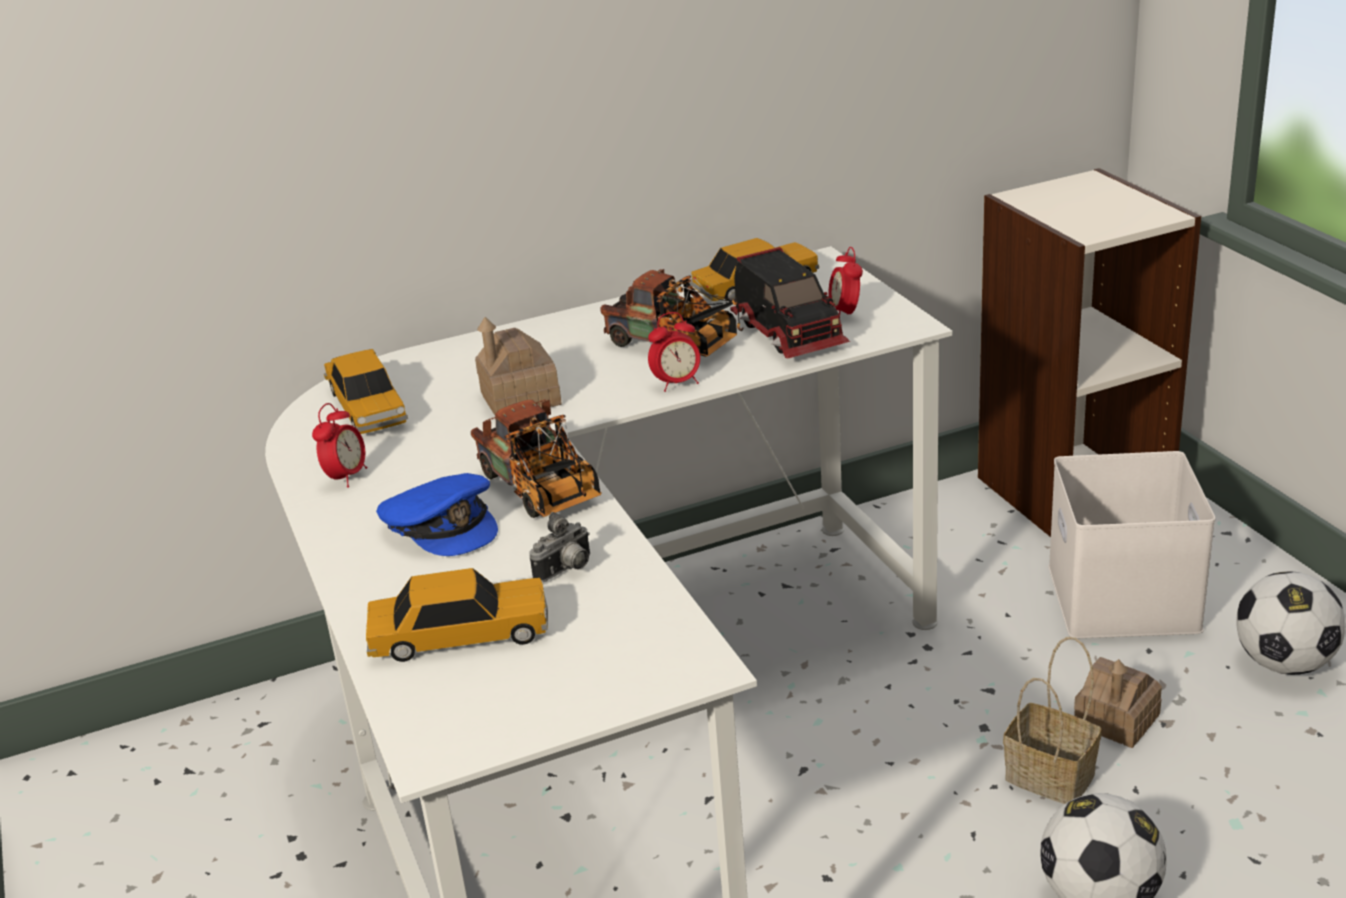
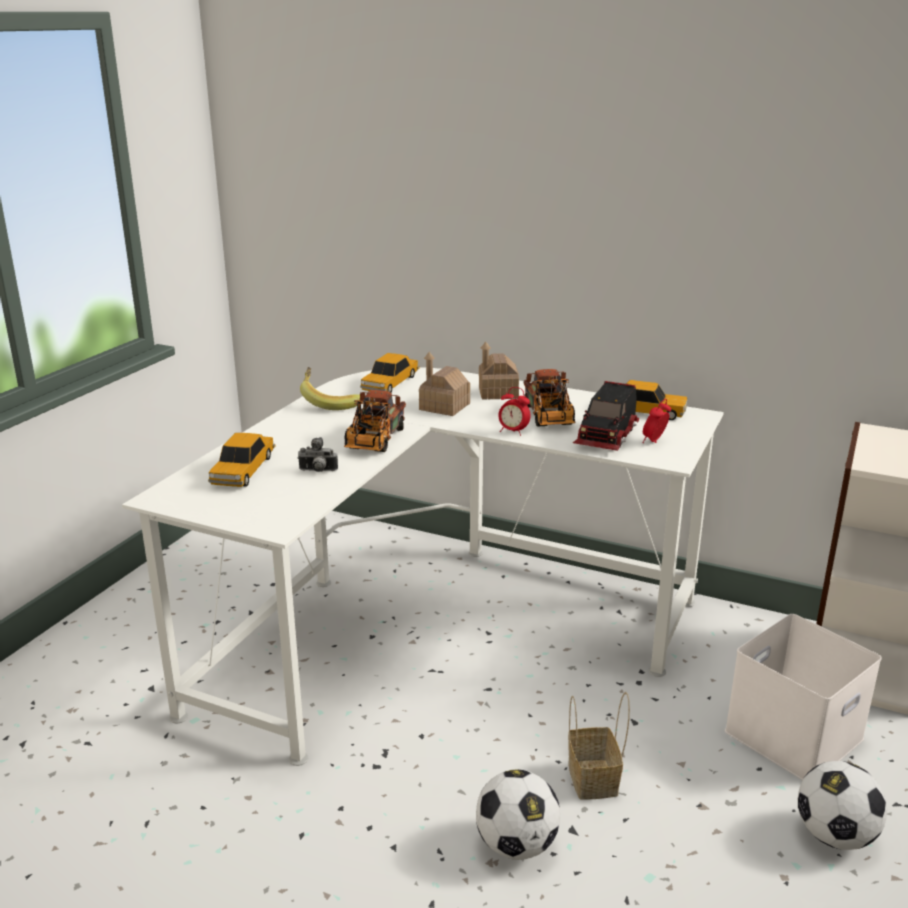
camera: 45 degrees right, 5 degrees down
alarm clock [312,403,367,488] -> banana [300,367,360,410]
toy car [366,568,548,662] -> toy car turned 60 degrees clockwise [208,433,275,487]
blue cap [376,473,498,556] -> none
toy house [1074,657,1162,748] -> toy house moved to [479,342,519,400]

